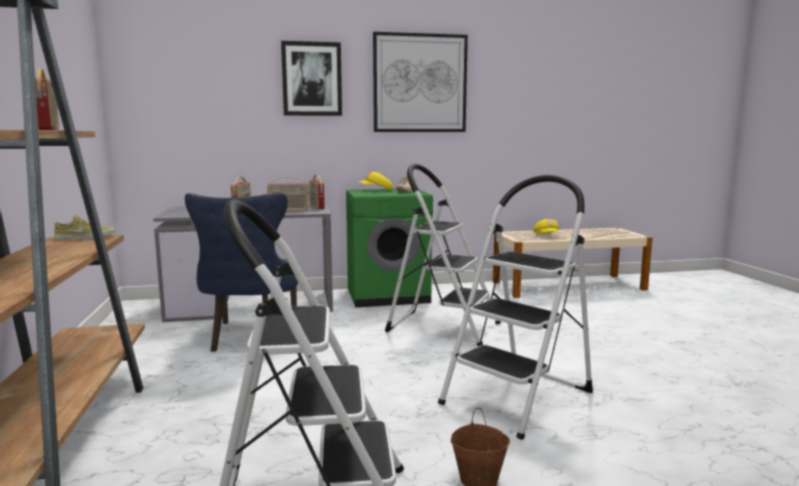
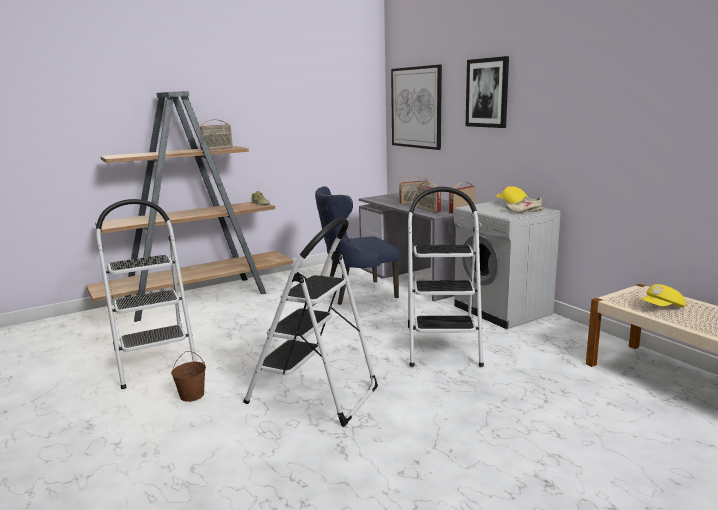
camera: 70 degrees right, 5 degrees up
green washing machine [346,189,433,307] -> white washing machine [454,200,560,329]
picture [373,32,468,132] -> picture moved to [391,65,442,150]

